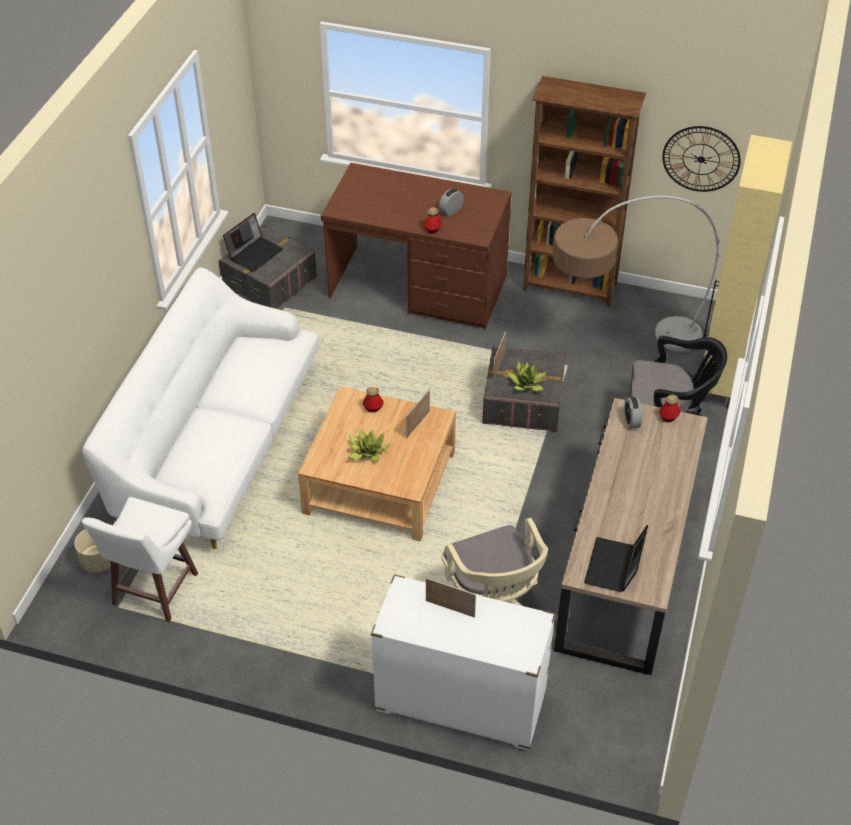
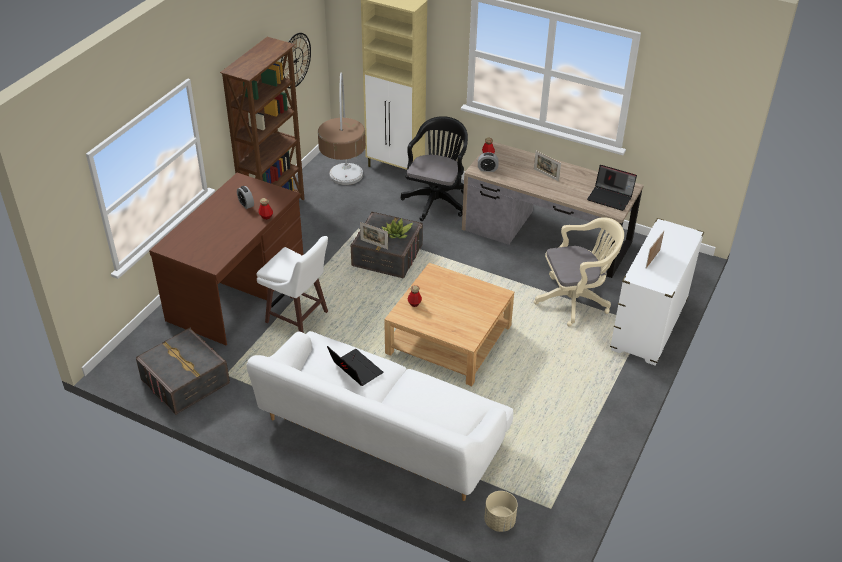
camera: 80 degrees left, 5 degrees down
white stool [82,497,198,622] -> white stool moved to [257,236,328,333]
laptop [223,213,283,272] -> laptop moved to [327,346,383,386]
potted plant [347,429,391,462] -> none
picture frame [406,389,430,438] -> picture frame moved to [534,151,561,182]

